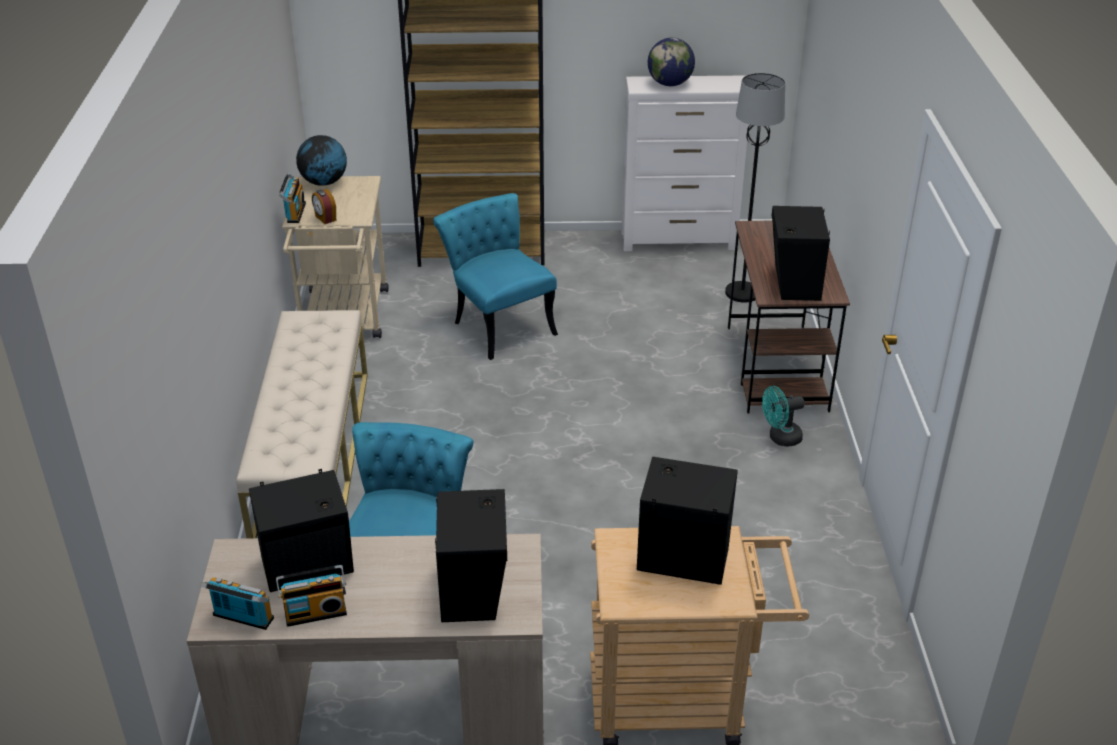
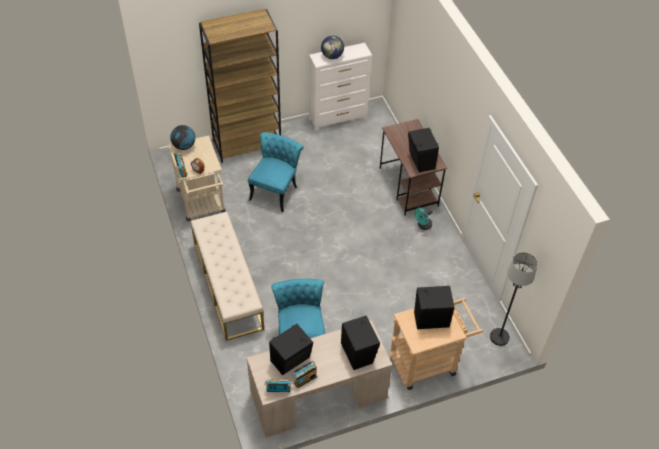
camera: 20 degrees left, 15 degrees up
turquoise chair [433,193,558,360] -> turquoise chair turned 75 degrees clockwise [248,132,304,212]
black floor lamp [725,73,785,303] -> black floor lamp moved to [490,252,537,346]

